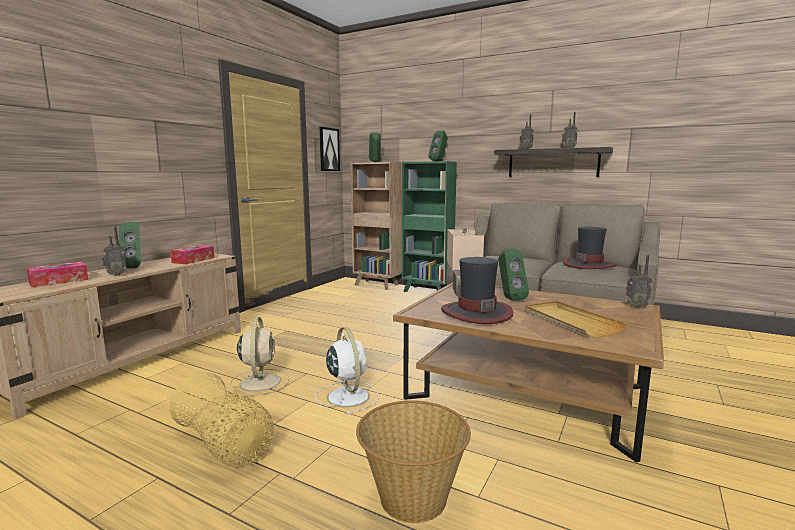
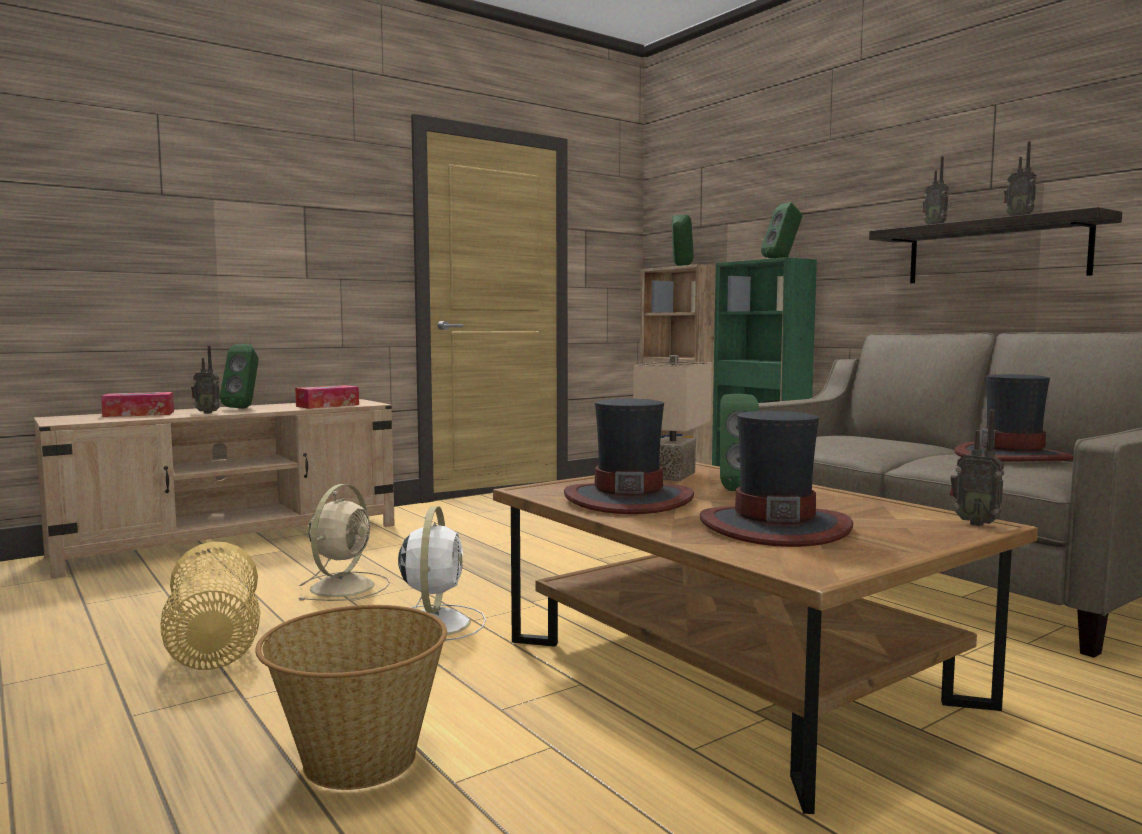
camera: 25 degrees right, 5 degrees down
picture [319,127,340,171] -> none
beige tray [525,301,627,338] -> hat [700,411,853,547]

